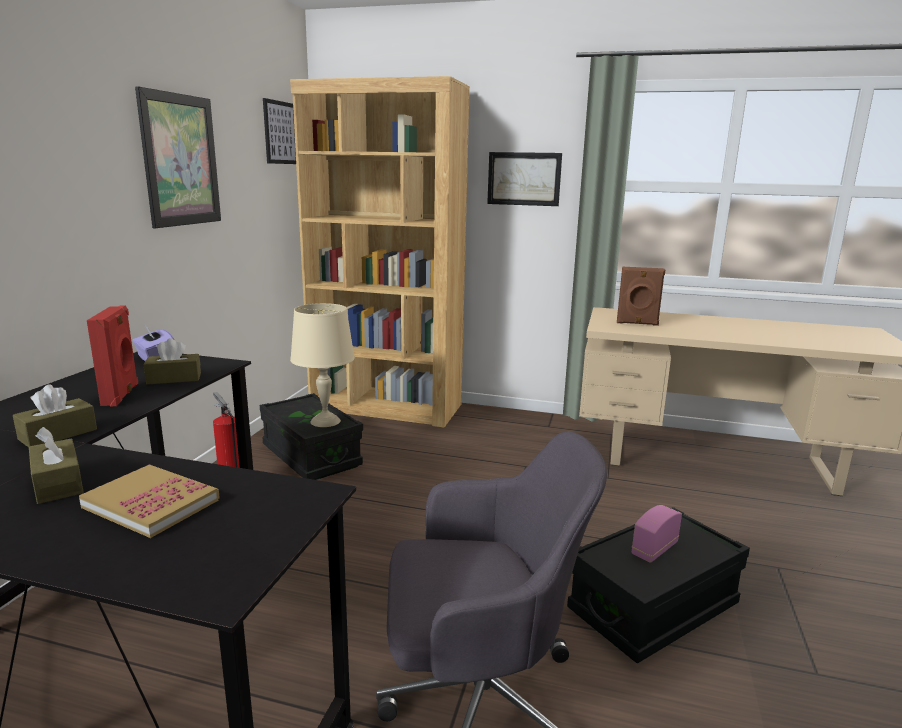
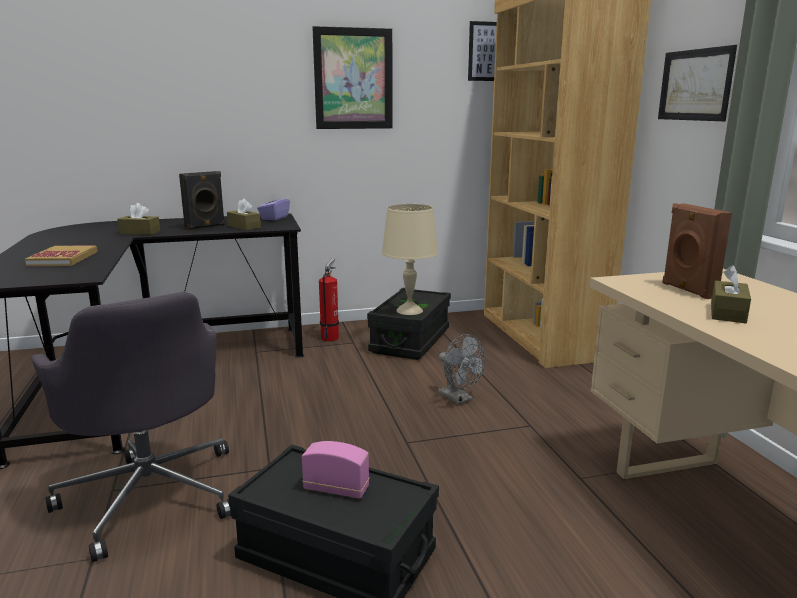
camera: 60 degrees right, 0 degrees up
brown tissue box [29,427,84,504] -> brown tissue box moved to [711,265,751,323]
red speaker [87,305,138,407] -> black speaker [179,171,225,230]
none -> grey fan [438,334,485,405]

